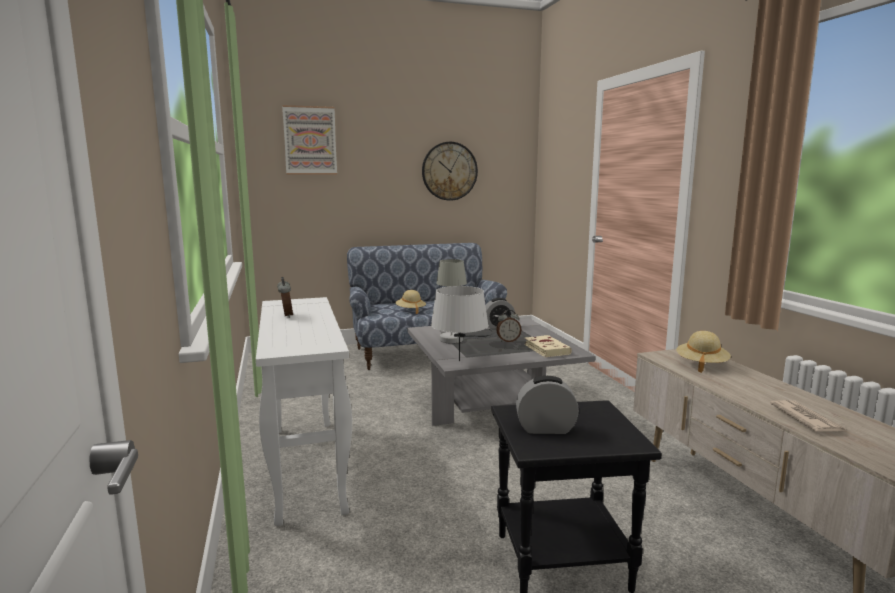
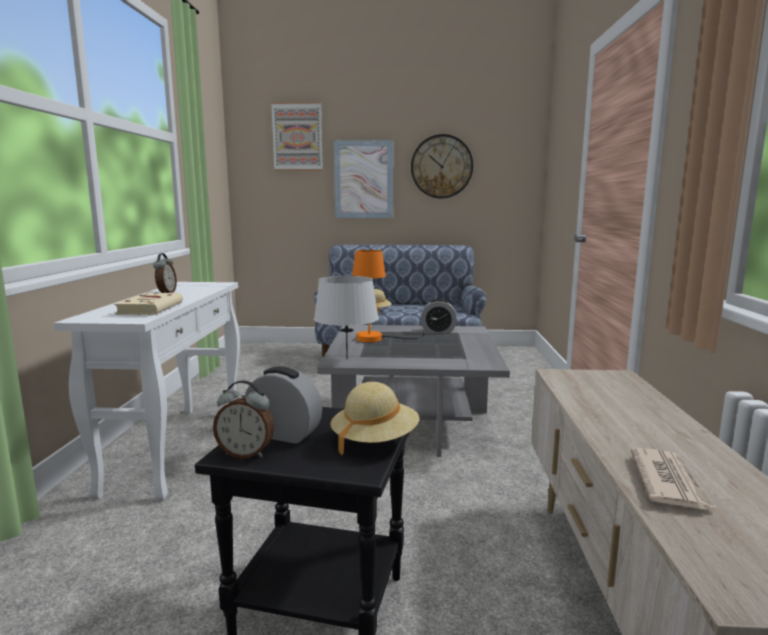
camera: 20 degrees right, 0 degrees up
grey table lamp [436,259,492,343] -> orange table lamp [352,250,424,343]
alarm clock [496,310,522,342] -> alarm clock moved to [213,380,274,458]
beige book [524,335,572,357] -> beige book moved to [114,293,183,315]
beige hat [676,331,731,373] -> beige hat moved to [330,382,420,455]
none -> picture [334,140,393,218]

